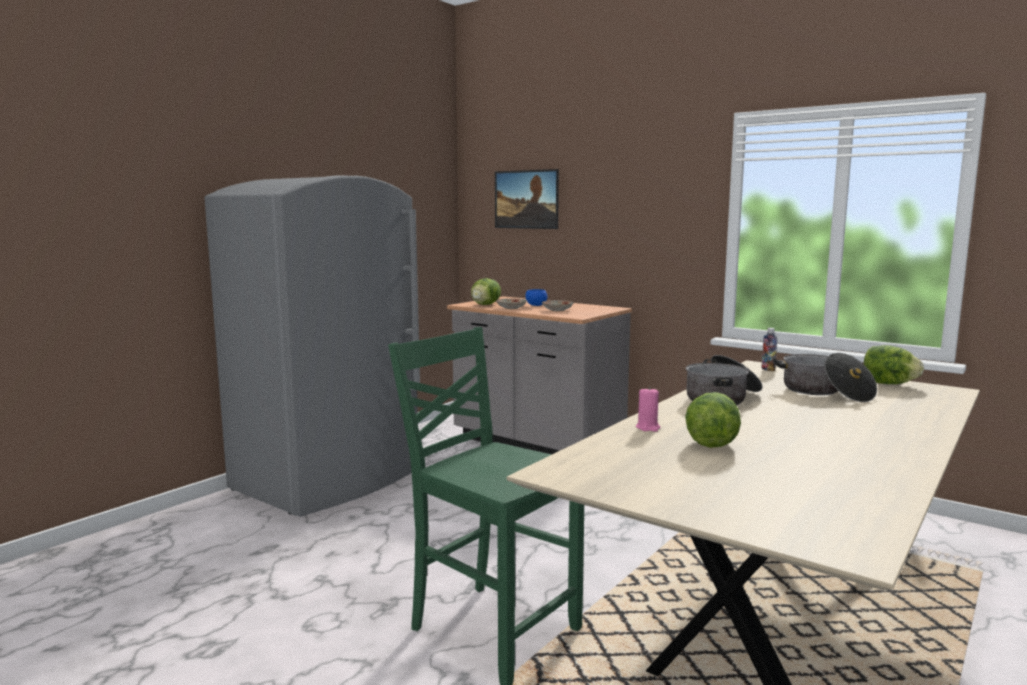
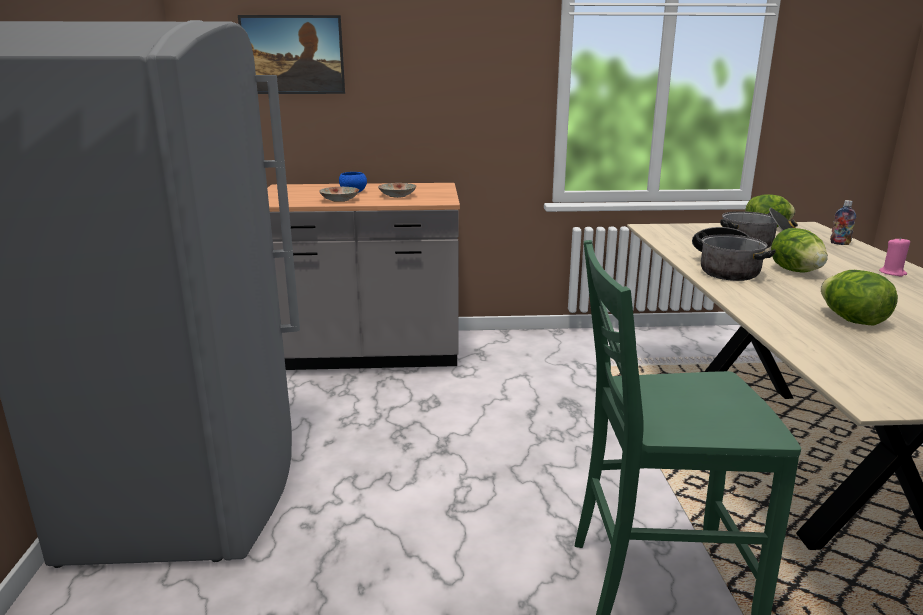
camera: 40 degrees left, 10 degrees up
lettuce [471,278,501,305] -> lettuce moved to [771,228,828,273]
pink candle [636,386,661,432] -> pink candle moved to [879,237,910,277]
bottle [761,328,777,371] -> bottle moved to [830,200,856,245]

